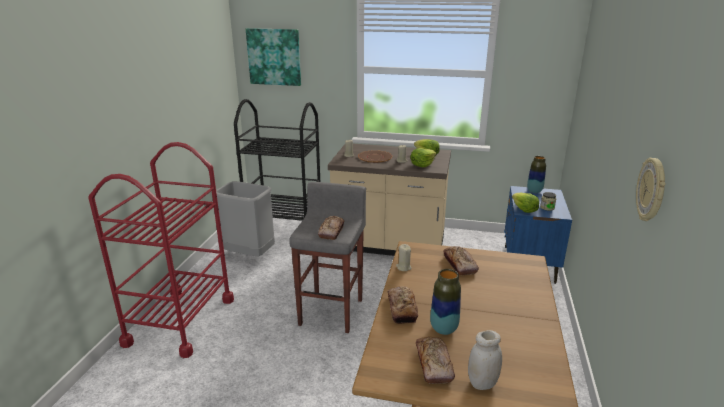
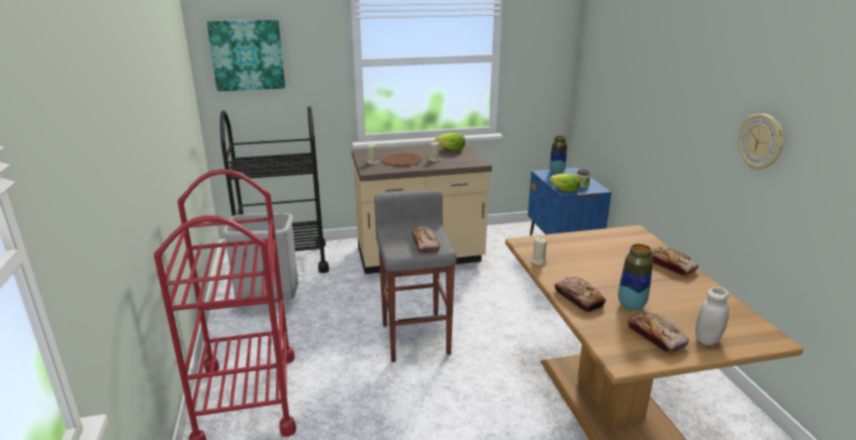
camera: 25 degrees left, 0 degrees up
lettuce [410,148,436,167] -> none
bread [443,246,479,276] -> bread moved to [651,247,699,276]

